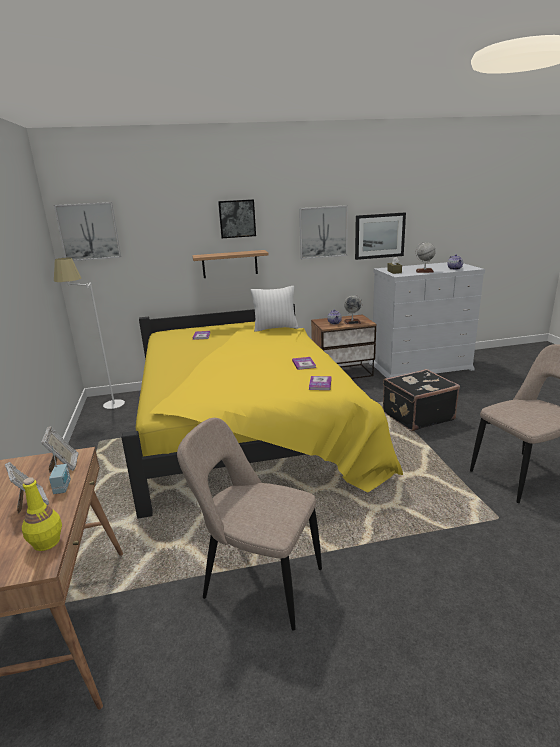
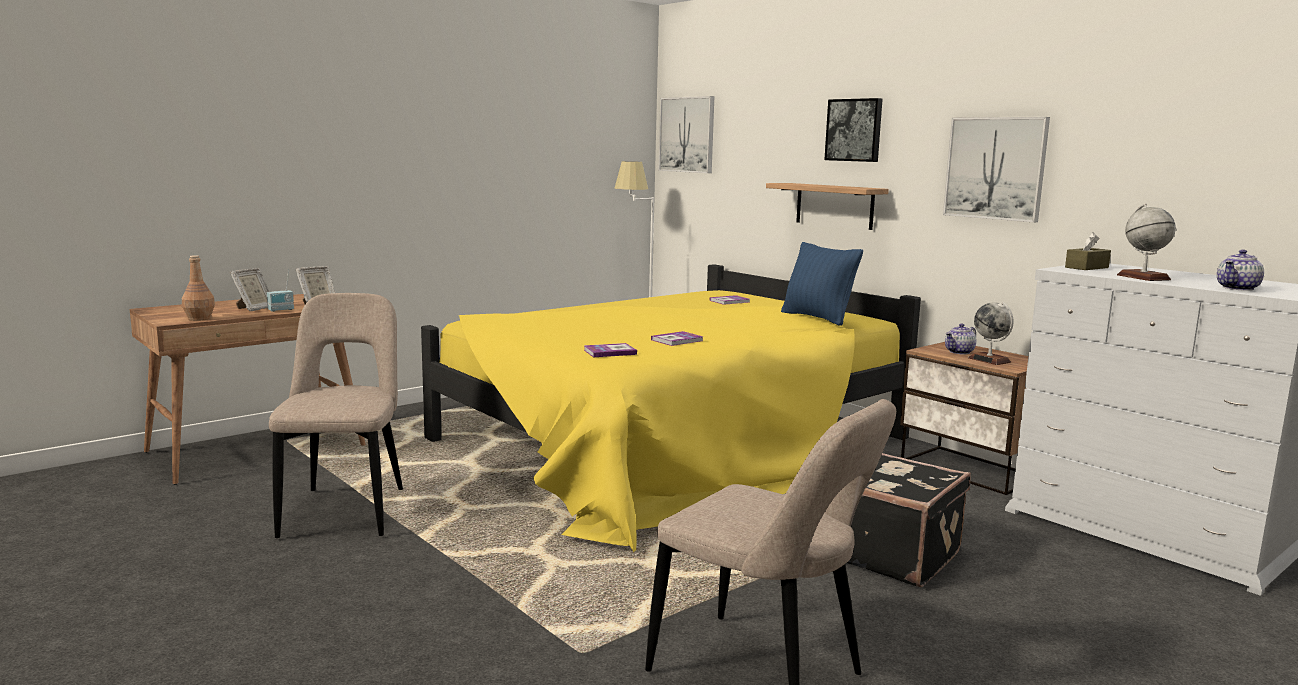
camera: 60 degrees right, 10 degrees down
yellow bottle [22,477,62,551] -> brown bottle [182,255,215,321]
white pillow [251,286,298,331] -> blue pillow [781,242,863,326]
picture [355,213,406,260] -> none

